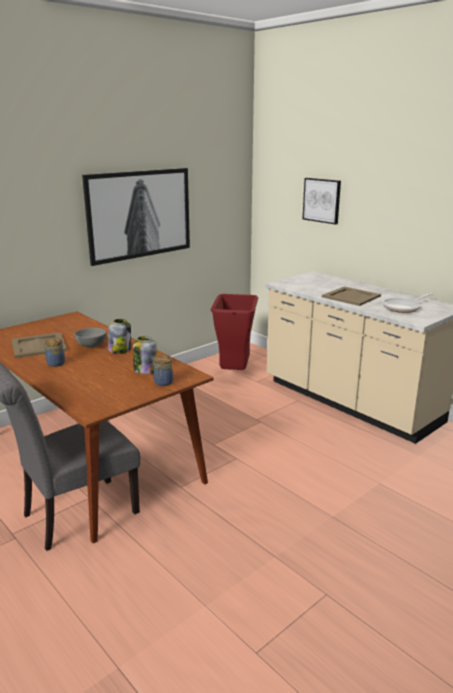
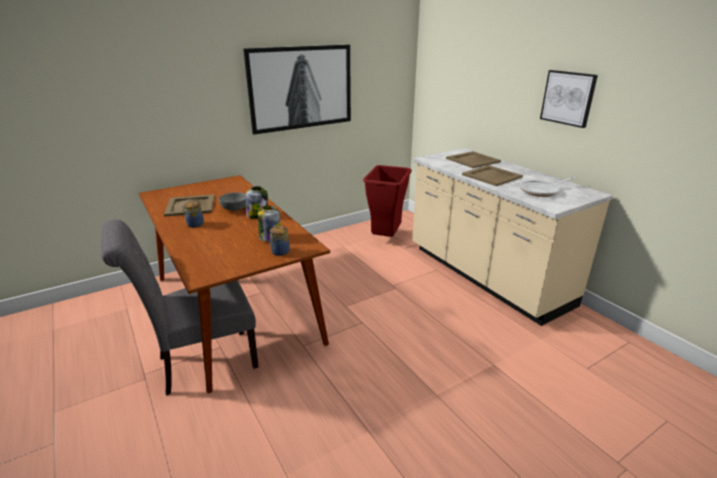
camera: 10 degrees right, 5 degrees up
picture [303,178,341,224] -> picture moved to [540,70,598,128]
none -> beige tray [446,151,501,168]

